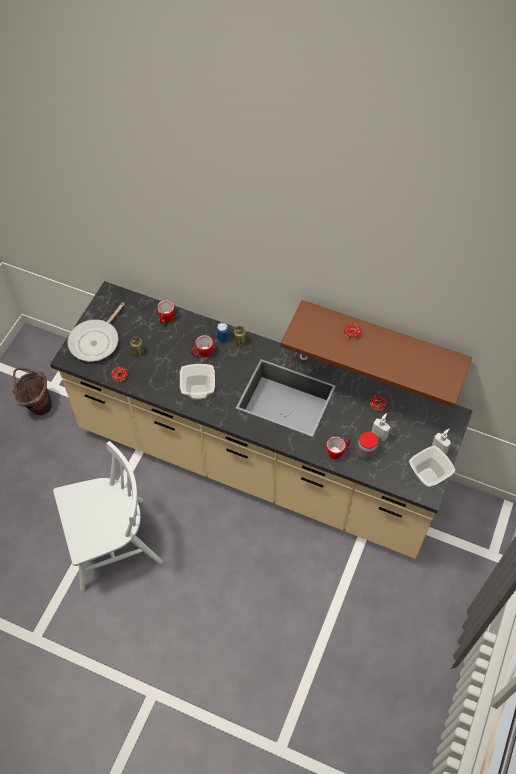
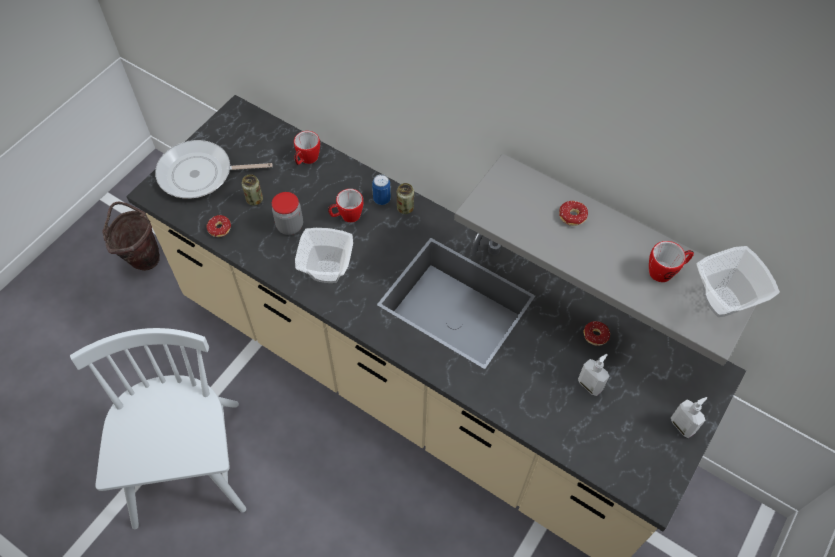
camera: 10 degrees right, 0 degrees up
white chair [53,441,163,592] -> white chair turned 90 degrees counterclockwise [70,328,246,529]
frying pan [67,303,124,362] -> frying pan turned 45 degrees clockwise [155,140,273,199]
brown shelf [280,300,472,408] -> grey shelf [454,154,757,366]
mug [326,436,350,459] -> mug moved to [649,241,694,282]
jar [356,432,378,460] -> jar moved to [272,192,303,235]
bowl [409,445,456,487] -> bowl moved to [696,246,780,317]

